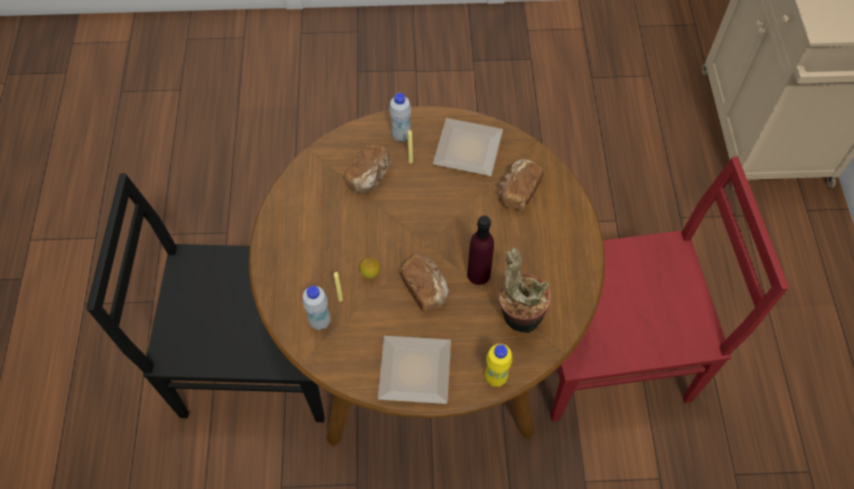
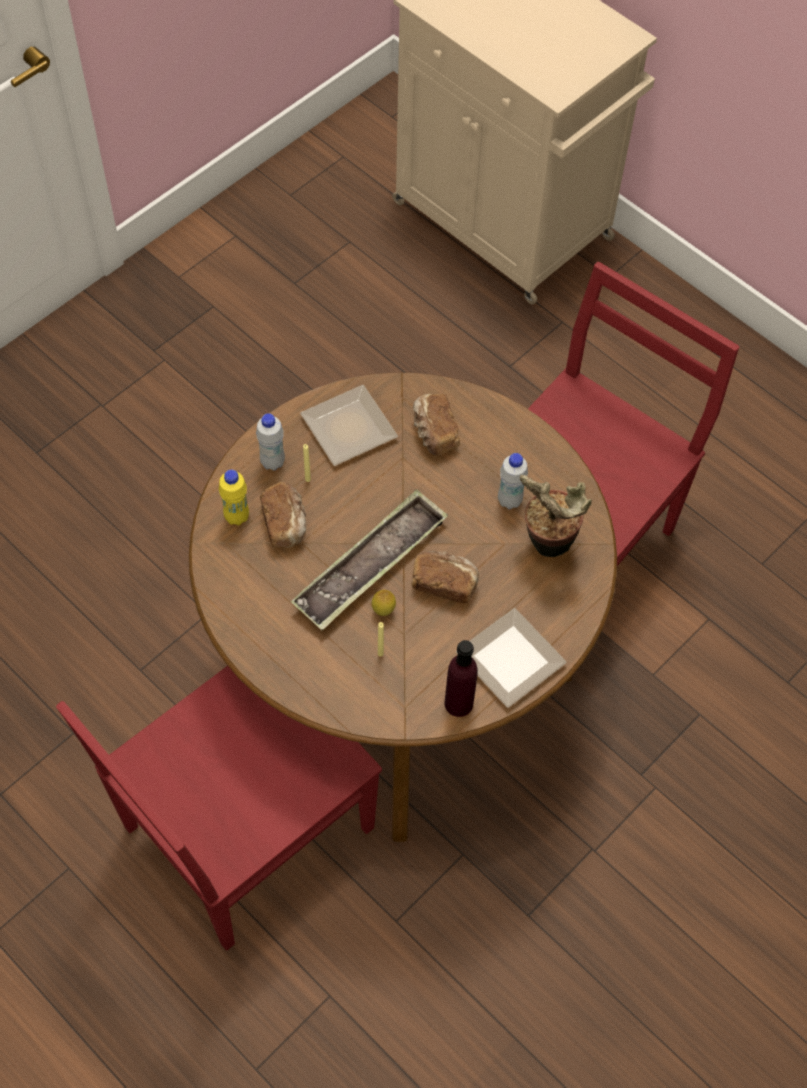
camera: 45 degrees left, 0 degrees up
black chair [86,173,325,422] -> red chair [56,666,382,951]
white bottle [302,286,331,330] -> white bottle moved to [498,453,528,509]
purple bottle [467,216,494,285] -> purple bottle moved to [444,640,478,717]
yellow bottle [485,344,512,387] -> yellow bottle moved to [219,470,249,526]
none -> tray [291,489,448,630]

